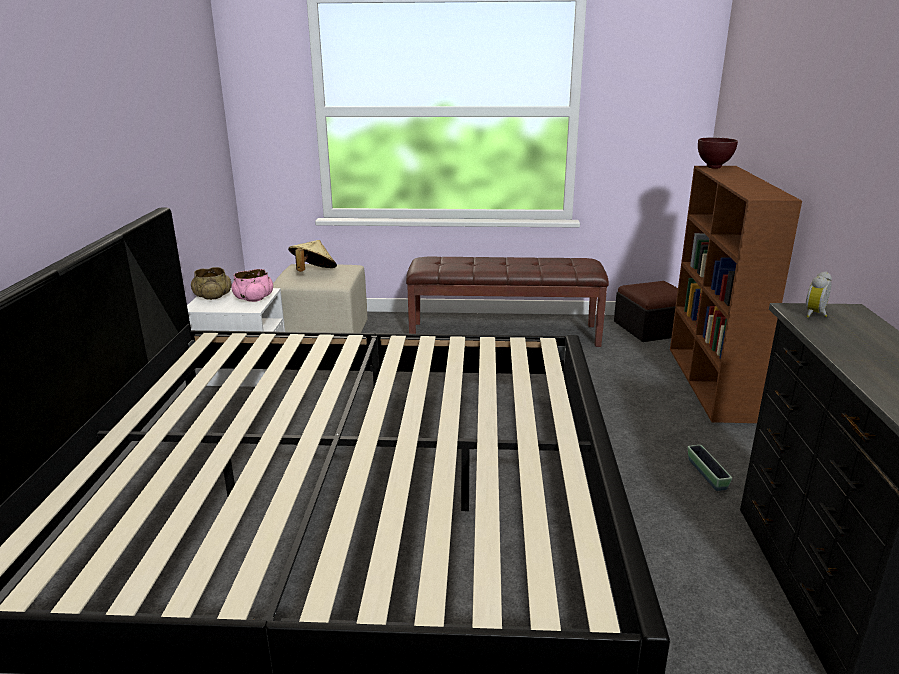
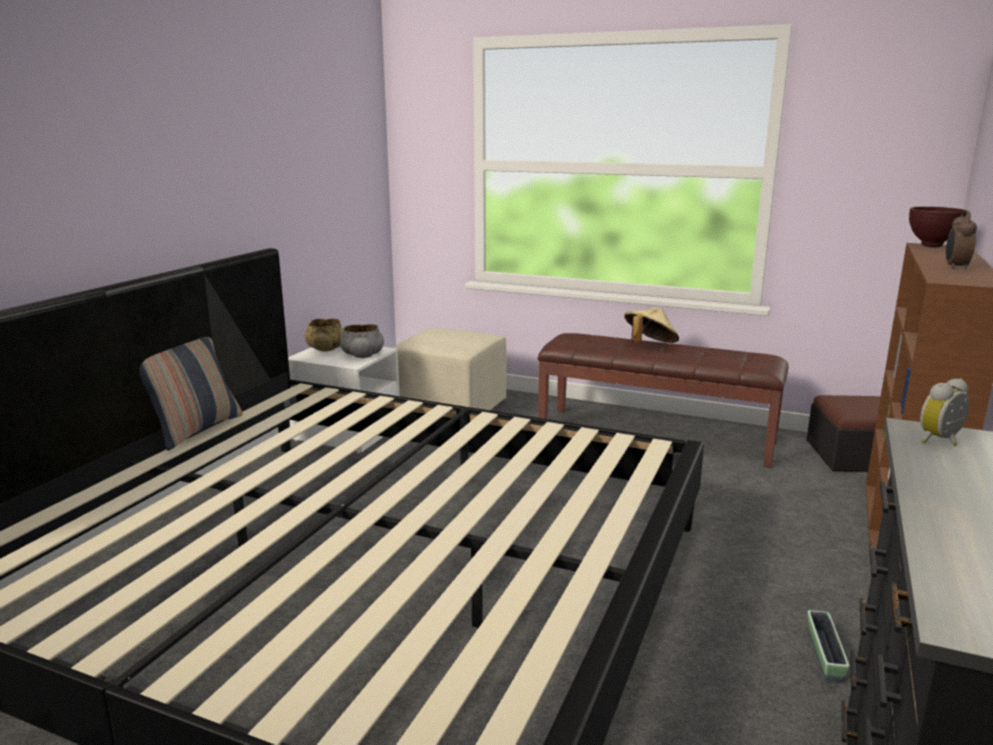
camera: 20 degrees right, 5 degrees down
pink bowl [231,269,273,302] -> grey bowl [340,324,384,358]
beige hat [288,240,337,272] -> beige hat moved to [624,308,679,343]
none -> pillow [139,337,243,451]
none -> alarm clock [946,210,977,270]

